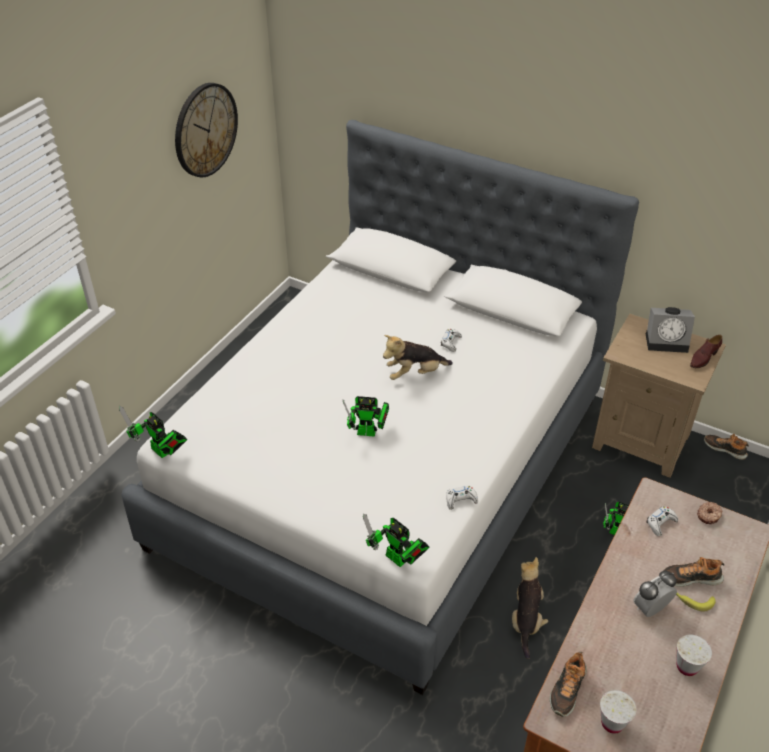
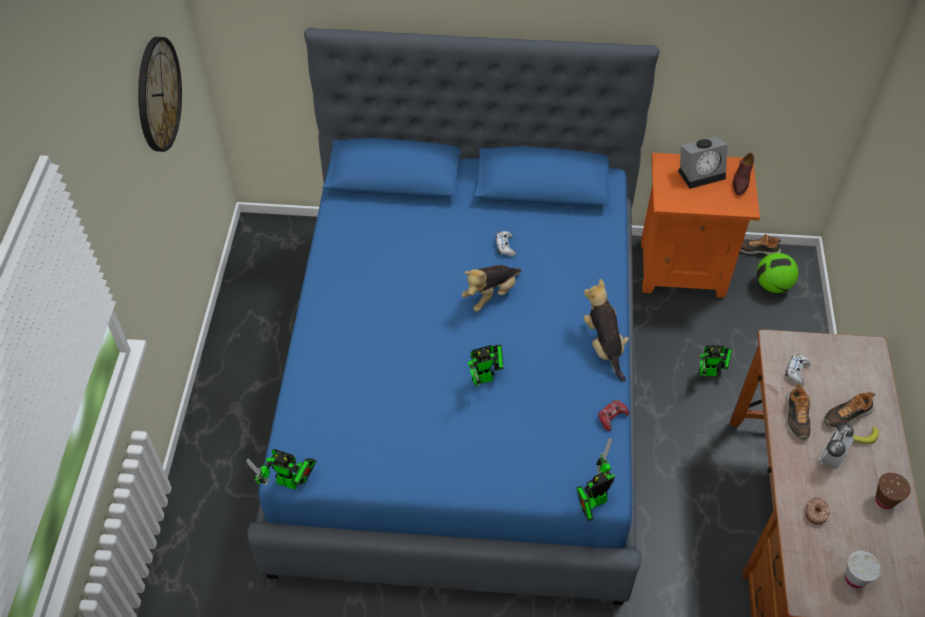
camera: 25 degrees left, 10 degrees up
white bed [121,120,639,695] -> blue bed [247,27,659,605]
toy robot [363,514,429,567] -> toy robot turned 135 degrees clockwise [576,438,615,521]
white game controller [446,486,478,510] -> red game controller [598,400,630,431]
plush toy [512,557,548,659] -> plush toy moved to [584,279,629,382]
shoe [550,652,587,717] -> shoe moved to [786,383,811,439]
beige nightstand [592,314,726,478] -> orange nightstand [641,153,760,298]
white cup [676,635,712,676] -> brown cup [875,473,911,509]
donut [697,502,723,524] -> donut moved to [805,497,830,525]
none -> football [757,253,798,293]

